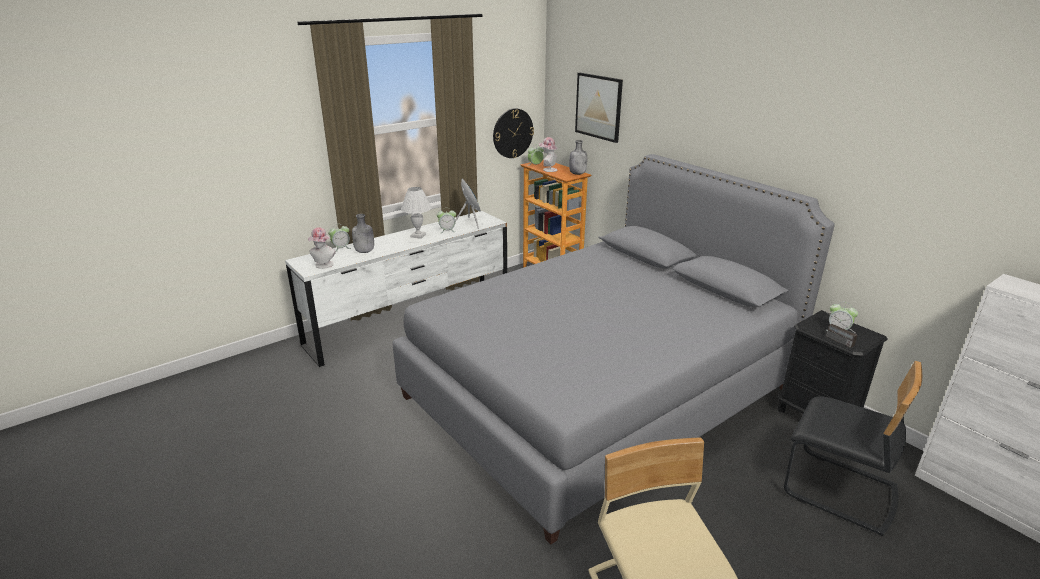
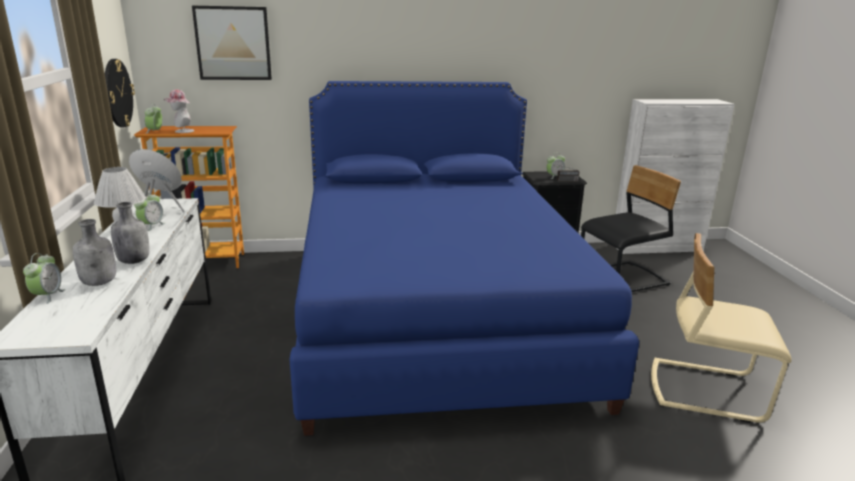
camera: 60 degrees left, 5 degrees down
hat [308,227,336,269] -> none
grey bed [392,154,835,544] -> blue bed [290,81,639,436]
grey bottle [569,140,587,175] -> grey bottle moved to [111,202,150,264]

